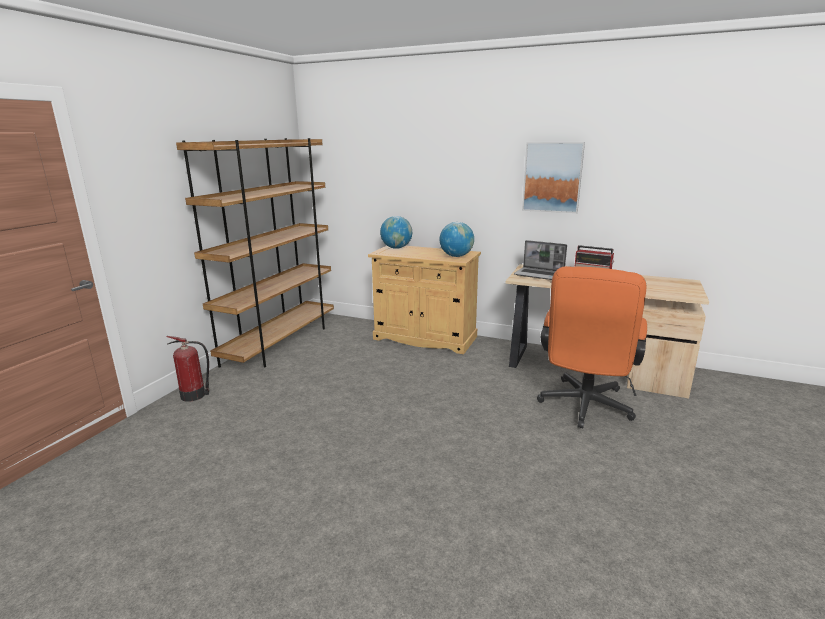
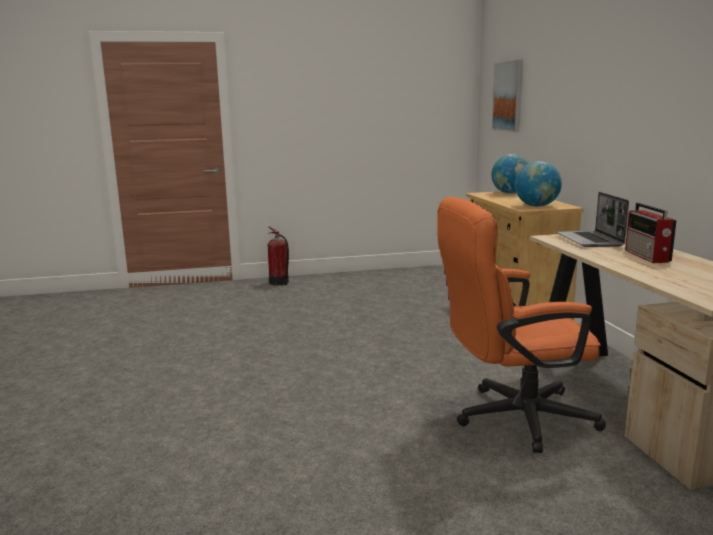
camera: 55 degrees right, 5 degrees down
brown bookcase [176,138,334,368] -> none
picture [522,142,585,213] -> picture moved to [491,59,523,132]

